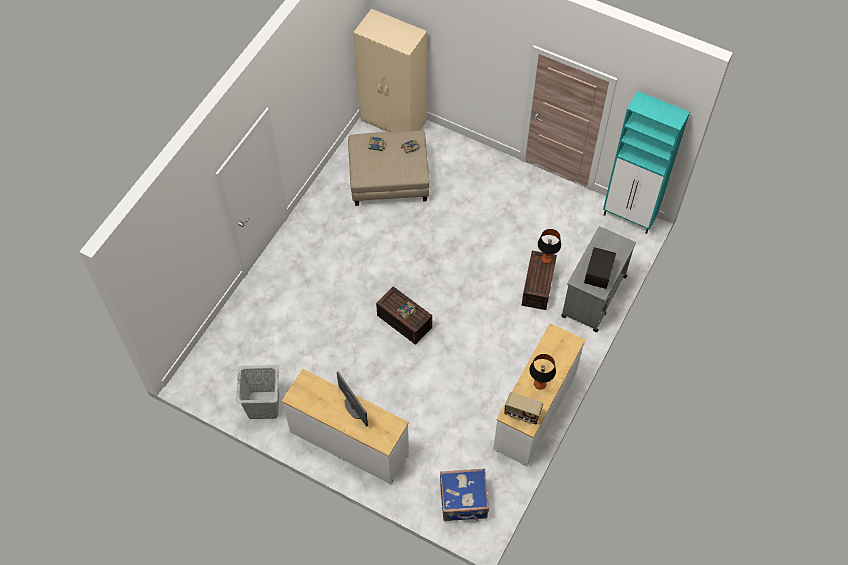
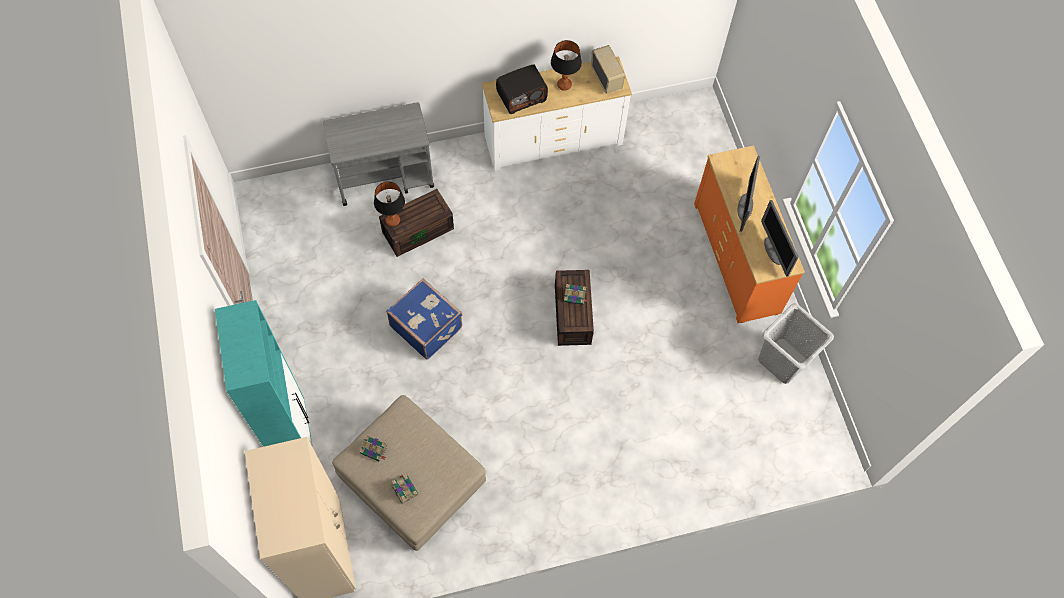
camera: 135 degrees left, 5 degrees up
white dresser [281,369,409,484] -> orange dresser [694,146,805,323]
blue suitcase [440,469,489,521] -> blue suitcase moved to [386,278,462,360]
radio [584,247,616,289] -> radio moved to [496,65,548,114]
turquoise cabinet [603,91,690,234] -> turquoise cabinet moved to [215,300,313,447]
none -> monitor [761,200,799,277]

